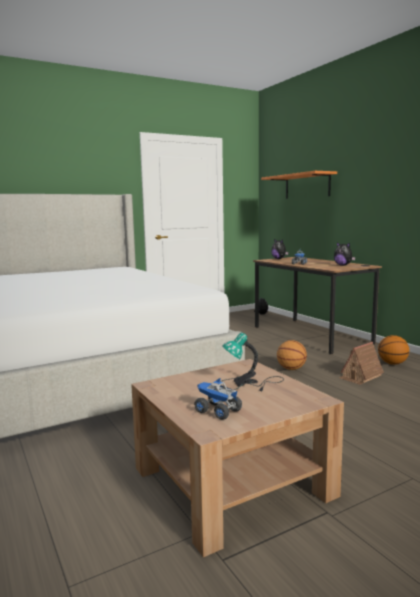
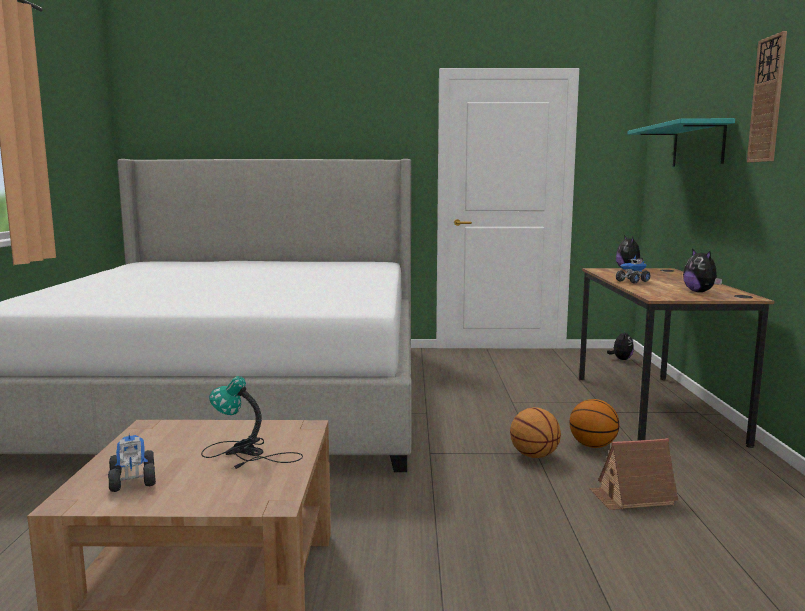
camera: 30 degrees right, 0 degrees up
orange shelf [261,171,337,199] -> turquoise shelf [627,118,735,167]
basketball [378,335,409,365] -> basketball moved to [569,399,620,448]
none -> wall clock [747,31,787,162]

